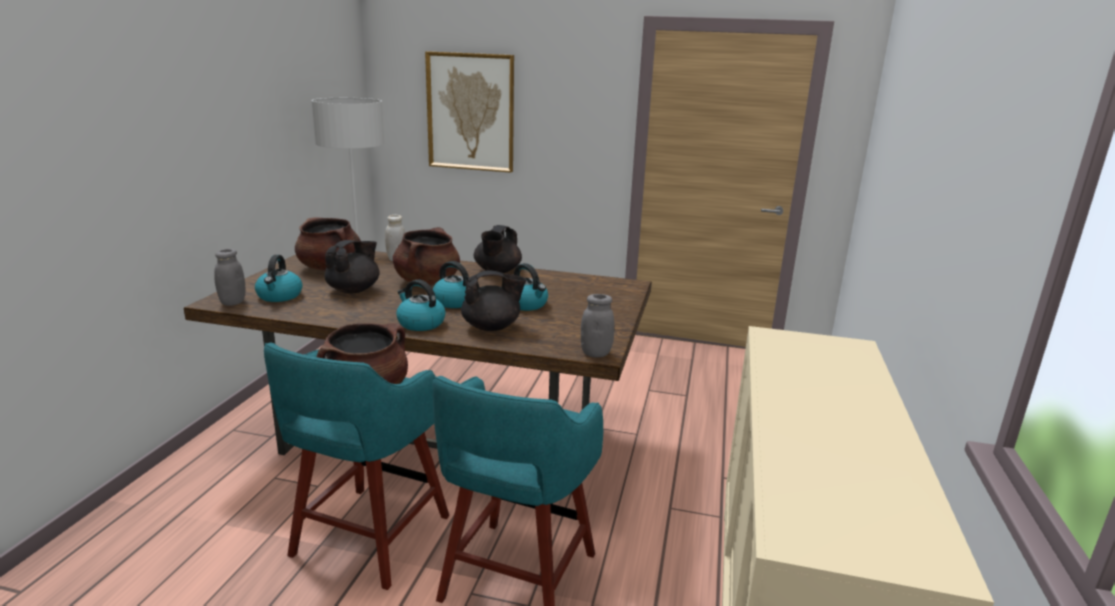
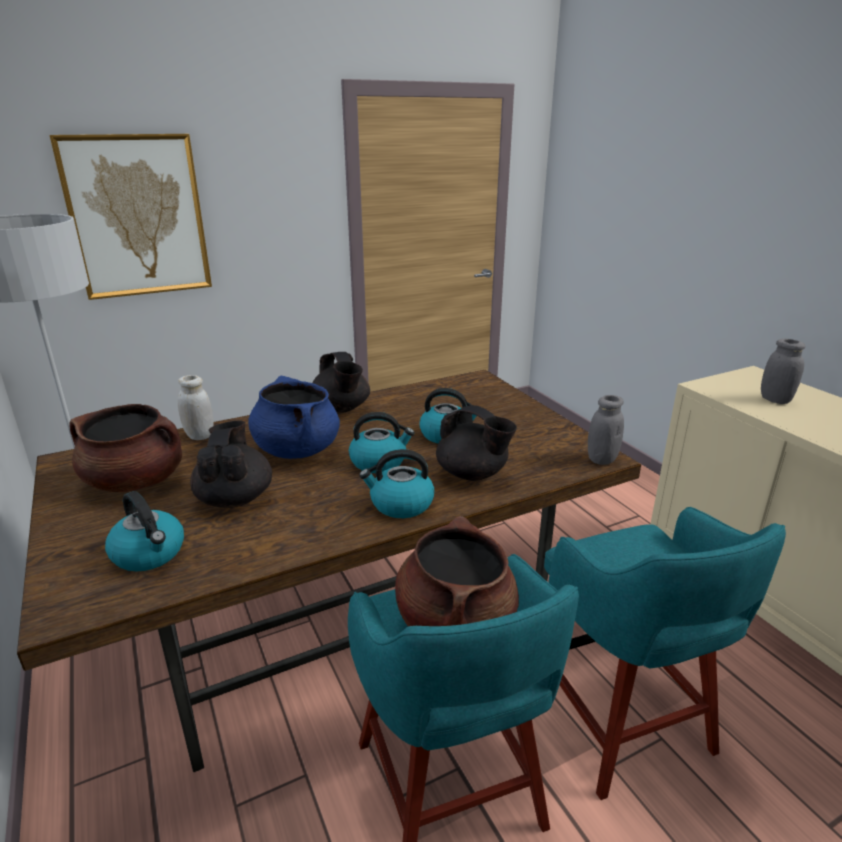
camera: 40 degrees left, 5 degrees up
grey jar [214,249,245,306] -> grey jar moved to [761,339,805,404]
brown cooking pot [393,227,460,285] -> blue cooking pot [248,376,340,459]
black teapot [461,270,527,331] -> black teapot turned 90 degrees clockwise [436,405,517,481]

